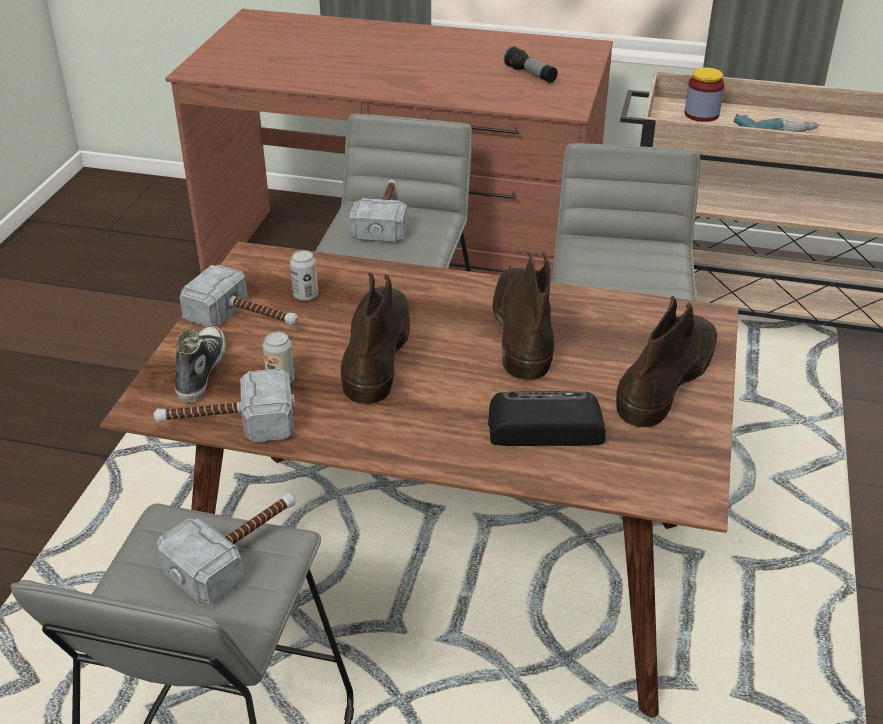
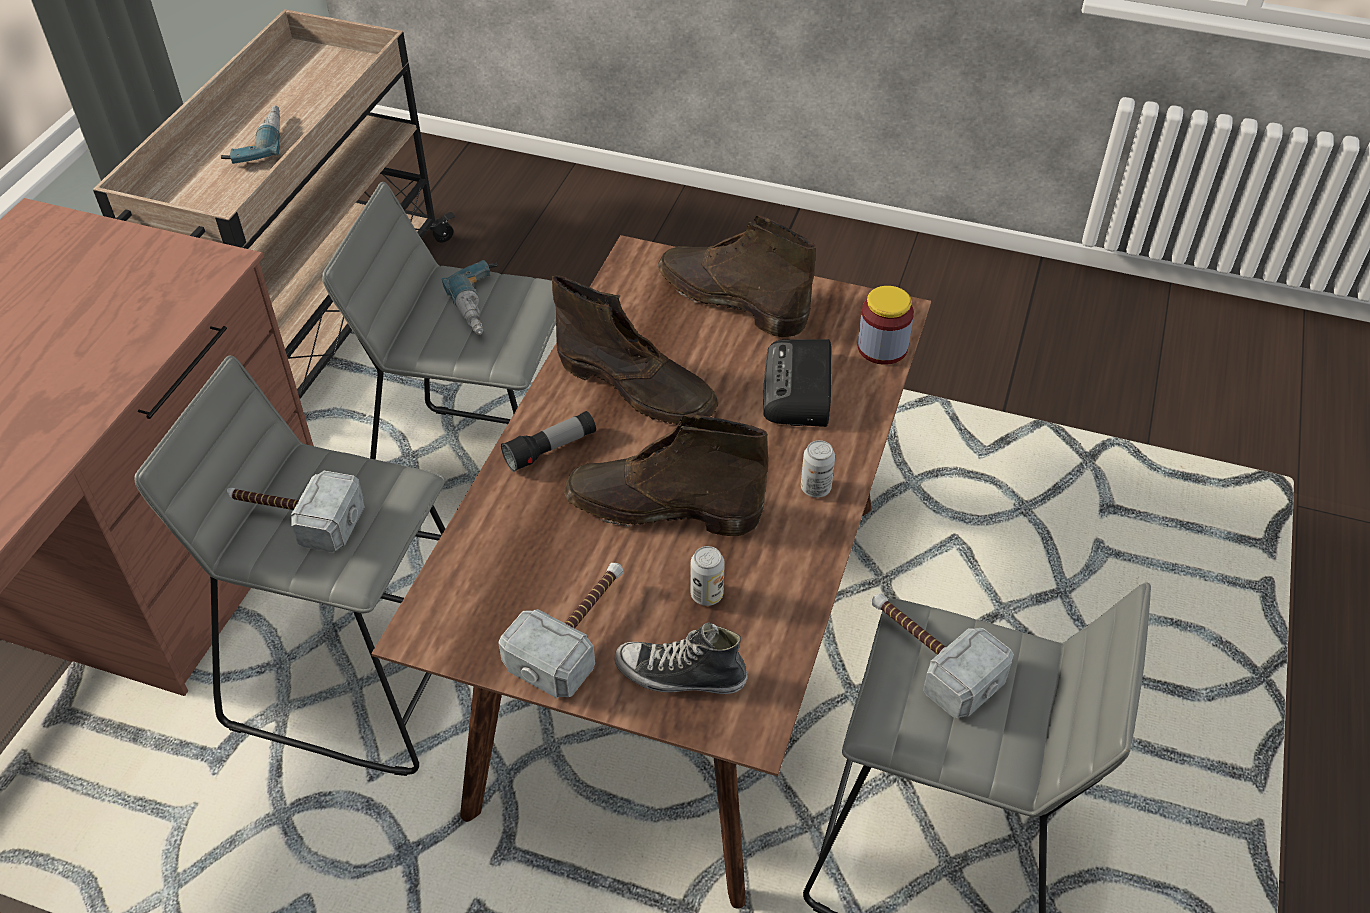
camera: 85 degrees left, 10 degrees up
hammer [154,368,295,442] -> none
can [290,250,318,301] -> can moved to [801,440,835,498]
brown boot [492,251,555,380] -> brown boot turned 150 degrees counterclockwise [552,276,718,425]
flashlight [504,46,558,83] -> flashlight moved to [501,411,596,472]
jar [685,67,725,122] -> jar moved to [858,286,914,365]
none -> power drill [442,260,498,335]

